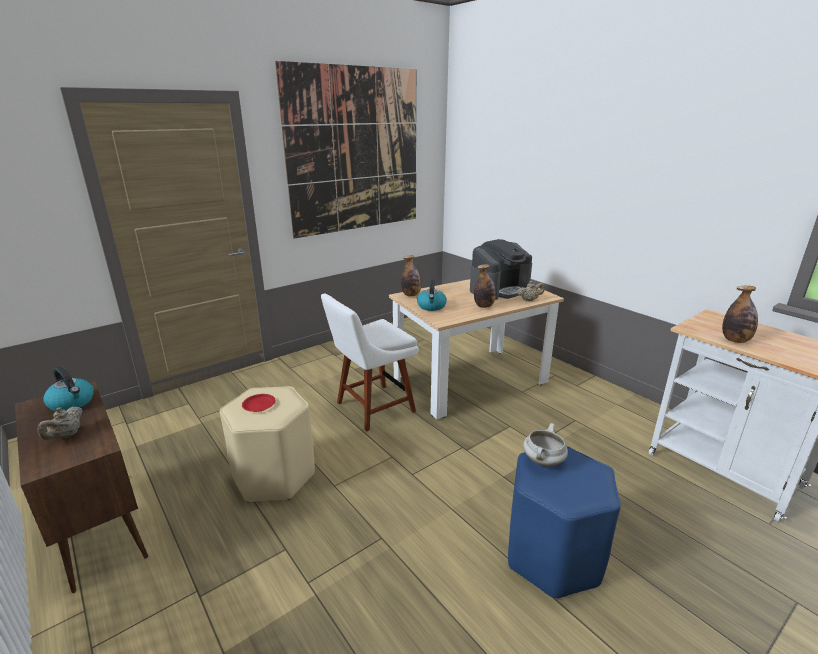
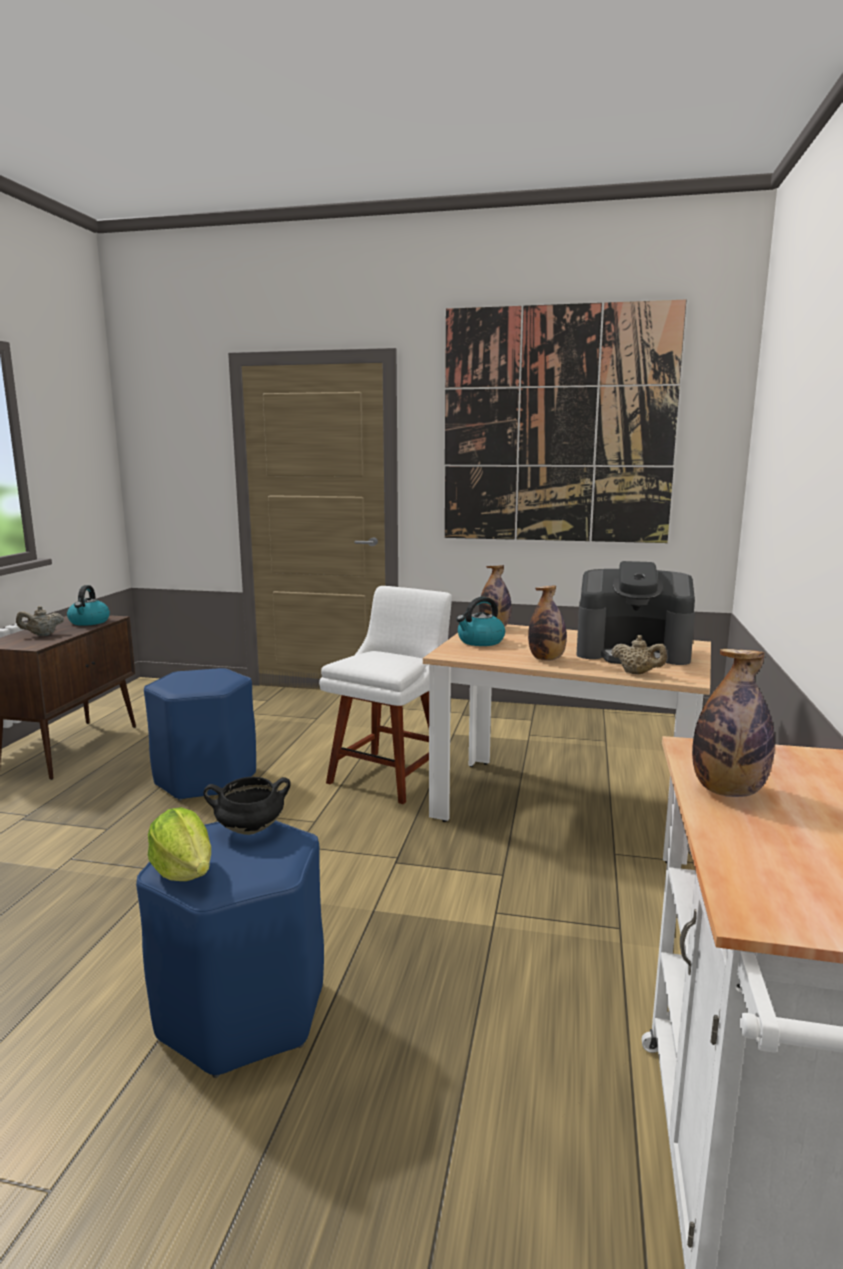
camera: 50 degrees right, 10 degrees down
beige stool [220,386,315,503] -> blue stool [144,668,256,801]
red plate [242,394,276,412] -> none
white chair [321,294,419,431] -> white chair turned 105 degrees clockwise [319,586,452,804]
white cooking pot [523,423,568,467] -> black cooking pot [203,777,291,835]
none -> lettuce [148,807,211,881]

